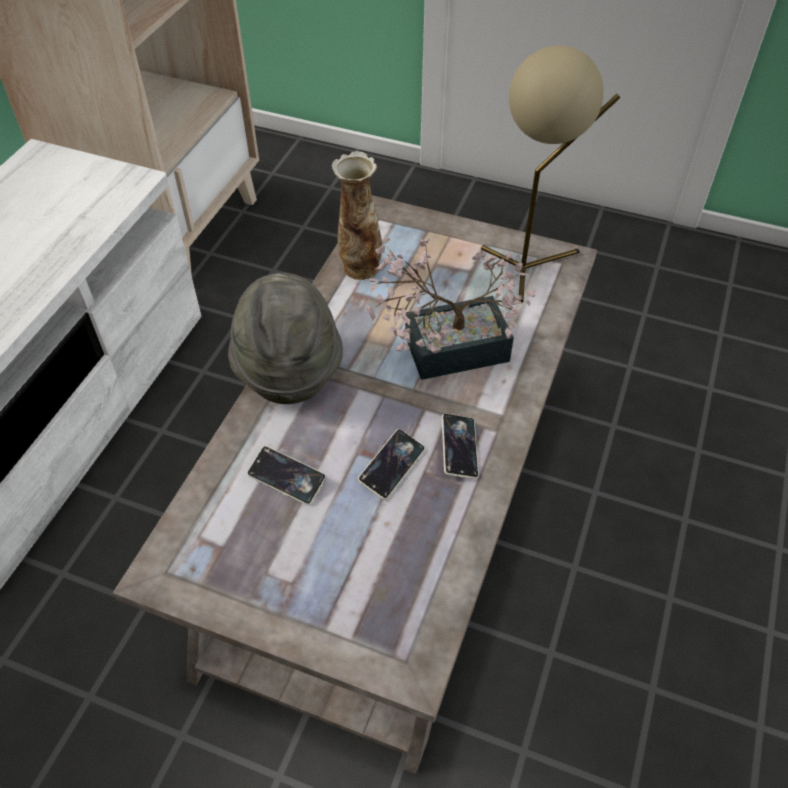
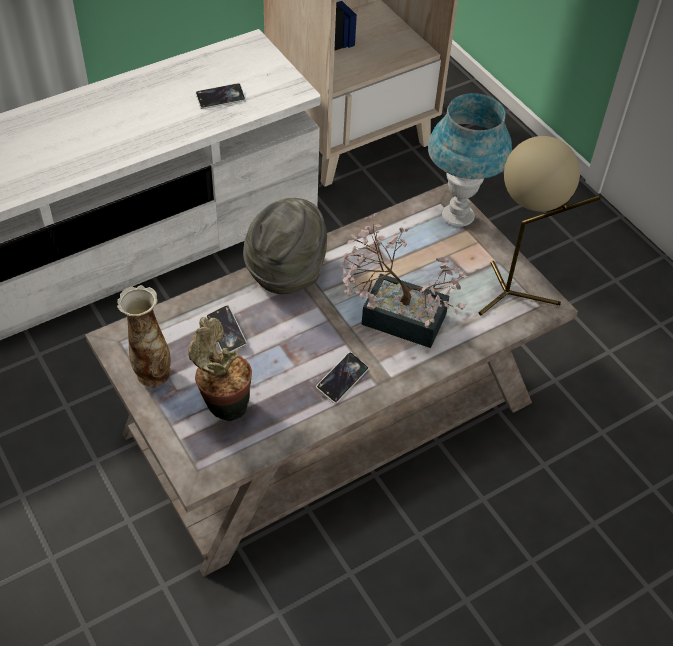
camera: 35 degrees right, 0 degrees up
vase [332,151,382,280] -> vase moved to [117,285,171,387]
phone [358,429,425,500] -> phone moved to [196,83,245,109]
none -> potted plant [188,317,252,421]
none -> blue table lamp [428,93,512,227]

